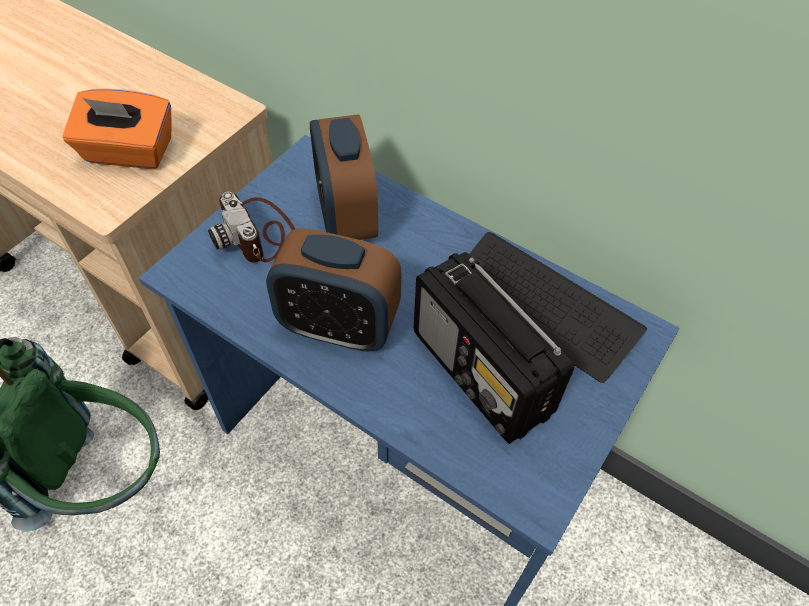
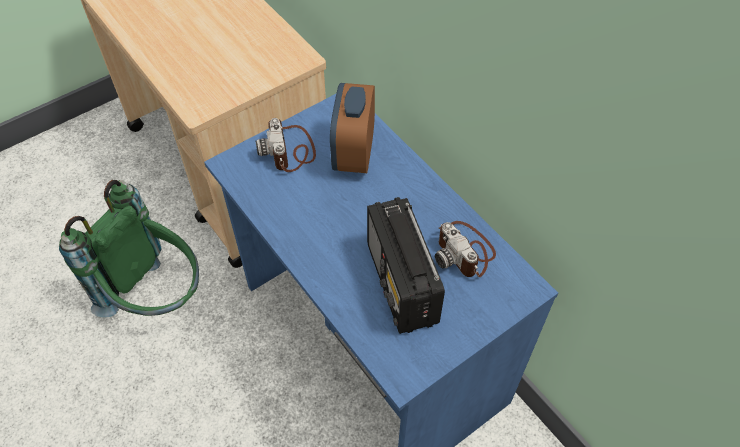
camera: 20 degrees right, 0 degrees up
orange tissue box [62,89,172,169] -> none
alarm clock [266,228,402,352] -> none
keyboard [469,232,647,383] -> camera [435,221,496,277]

